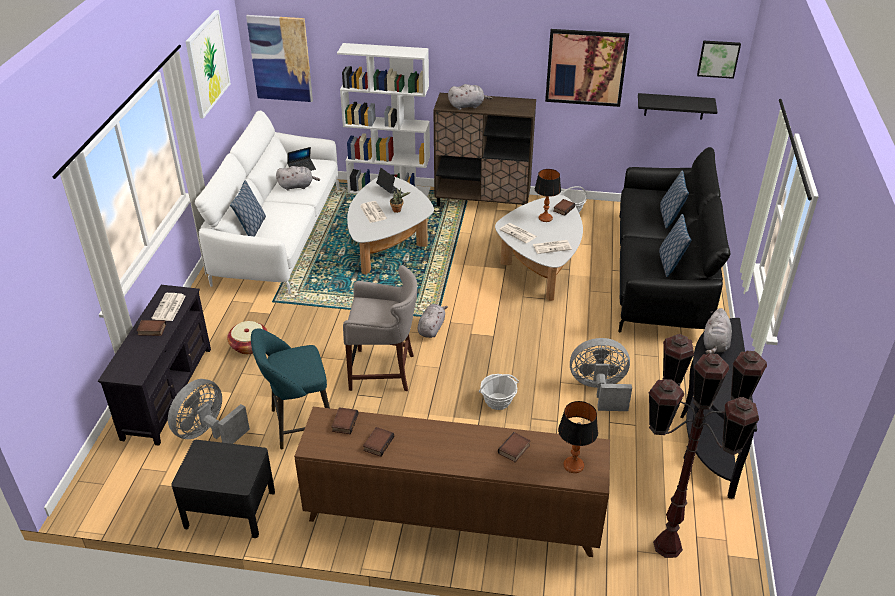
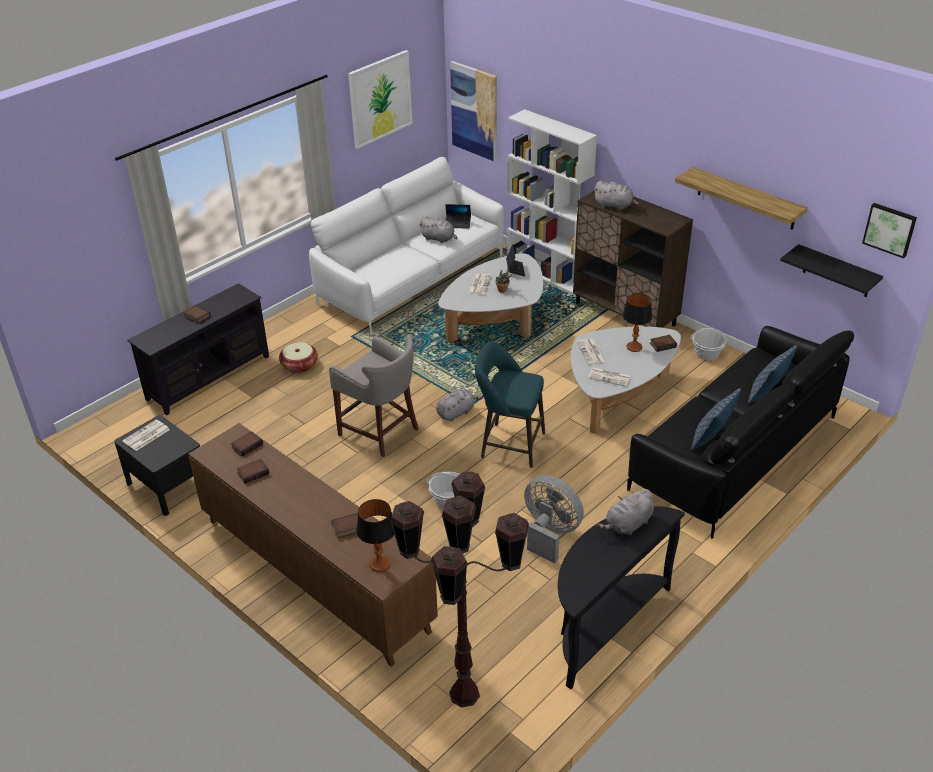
camera: 35 degrees right, 0 degrees up
newspaper [152,293,186,321] -> newspaper moved to [122,419,170,451]
grey fan [168,379,250,444] -> none
pillow [230,181,266,237] -> none
turquoise stool [251,328,330,450] -> turquoise stool moved to [475,341,545,468]
picture [545,29,629,107] -> shelf [675,167,808,230]

